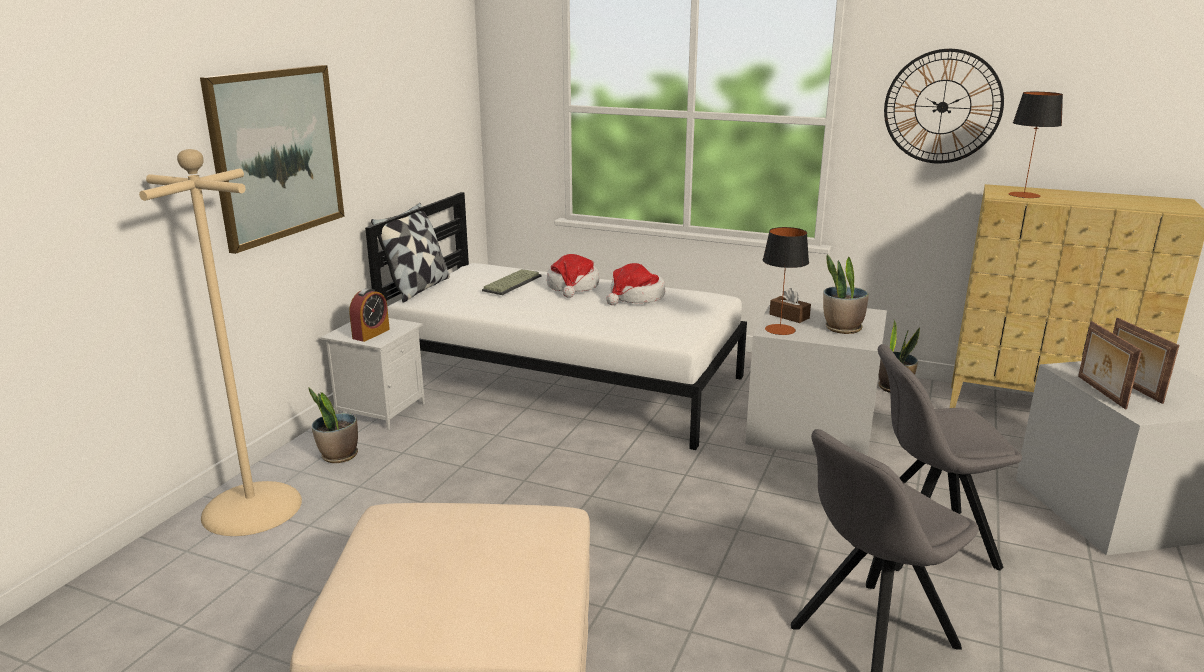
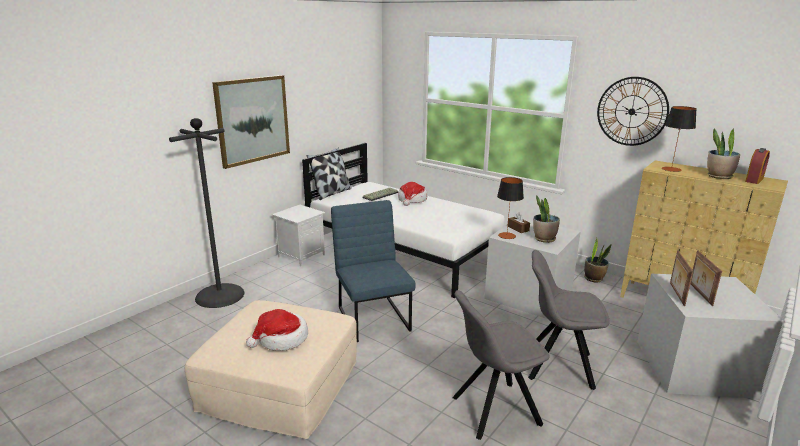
camera: 15 degrees right, 0 degrees up
beige clothes rack [139,149,302,536] -> black clothes rack [169,118,244,308]
potted plant [309,388,358,463] -> potted plant moved to [707,128,740,179]
alarm clock [349,288,390,342] -> alarm clock moved to [745,148,770,184]
hat [606,263,665,305] -> hat moved to [246,309,308,351]
none -> blue chair [331,200,415,342]

